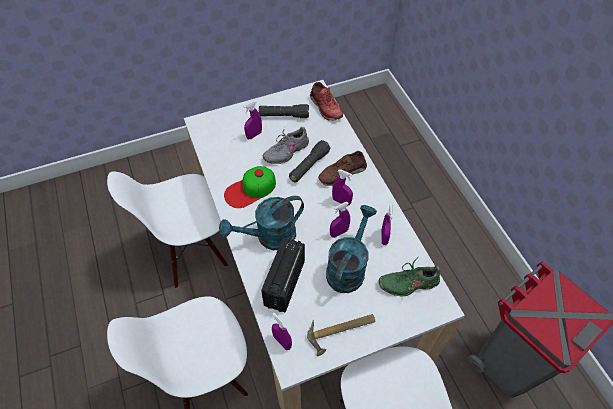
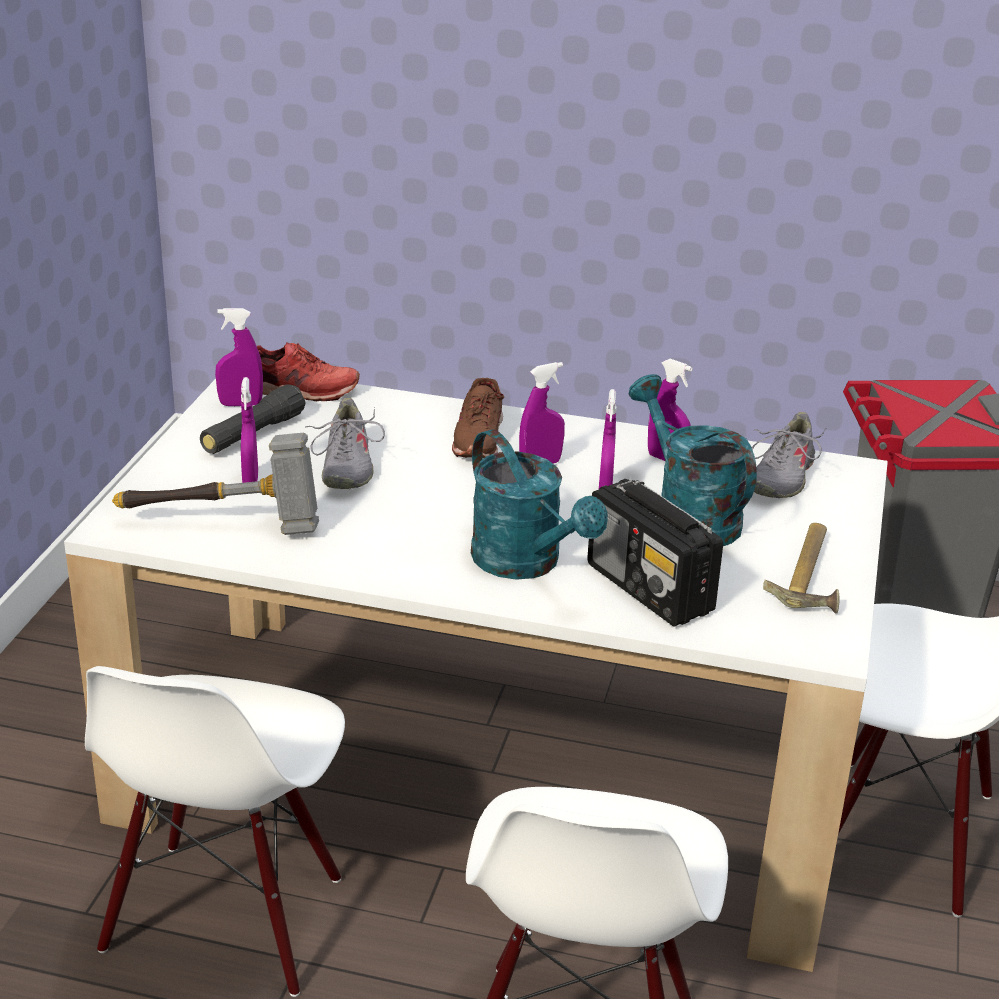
camera: 55 degrees left, 25 degrees down
turquoise watering can [219,196,304,250] -> turquoise watering can turned 45 degrees counterclockwise [471,429,608,580]
cap [224,166,276,208] -> none
purple spray bottle [272,313,292,350] -> purple spray bottle moved to [215,308,263,406]
black flashlight [289,140,330,182] -> none
green shoe [379,257,440,296] -> grey shoe [752,412,826,498]
none -> hammer [112,433,319,535]

